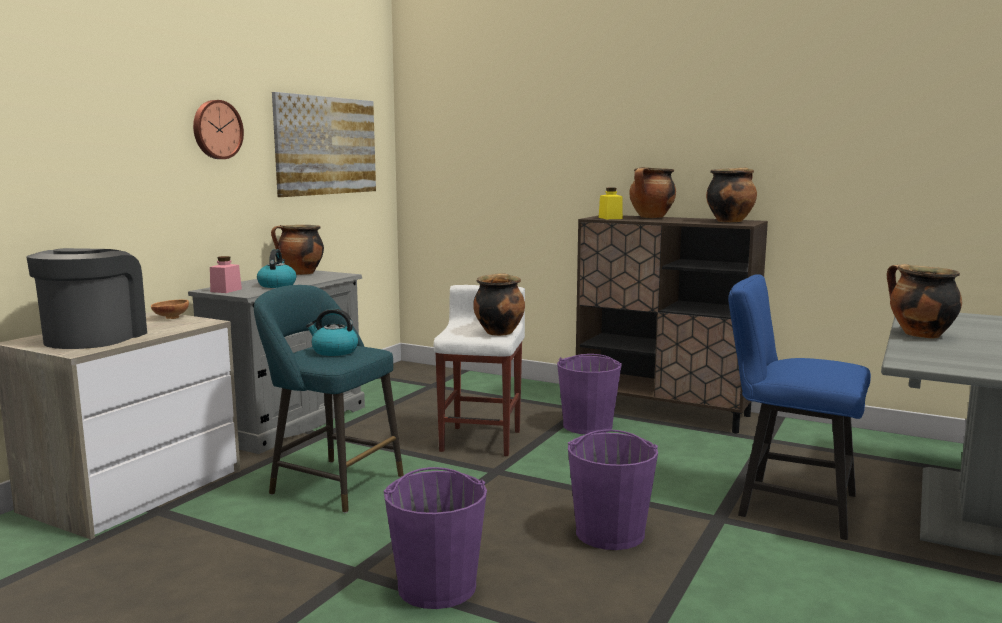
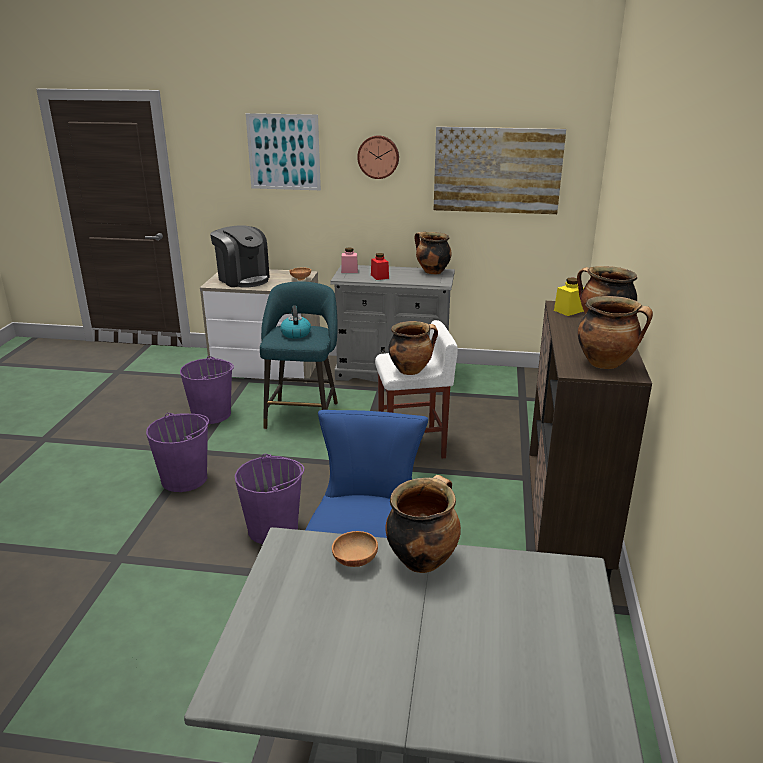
camera: 70 degrees right, 15 degrees up
coffee machine [27,248,147,349] -> coffee machine turned 60 degrees clockwise [210,225,270,288]
kettle [257,249,296,288] -> red jar [371,253,389,280]
purple bucket [557,354,622,435] -> purple bucket moved to [180,356,234,424]
none -> picture [246,113,321,190]
none -> brown bowl [332,531,378,567]

